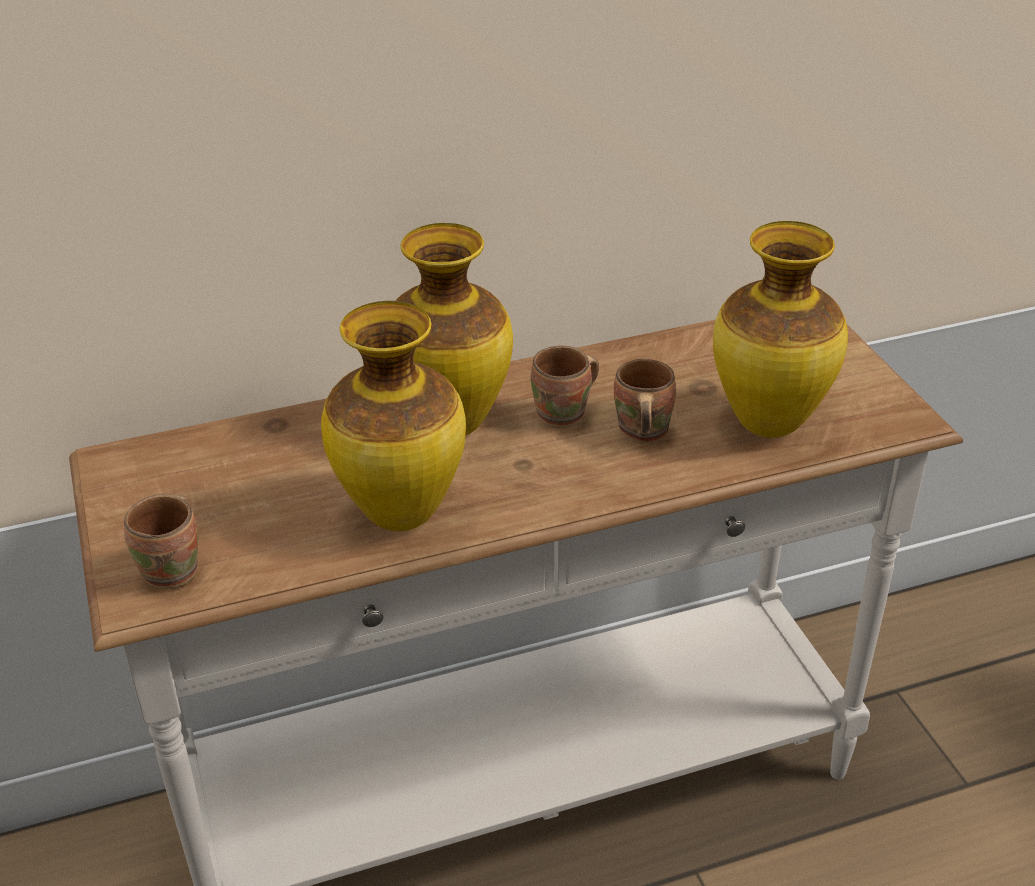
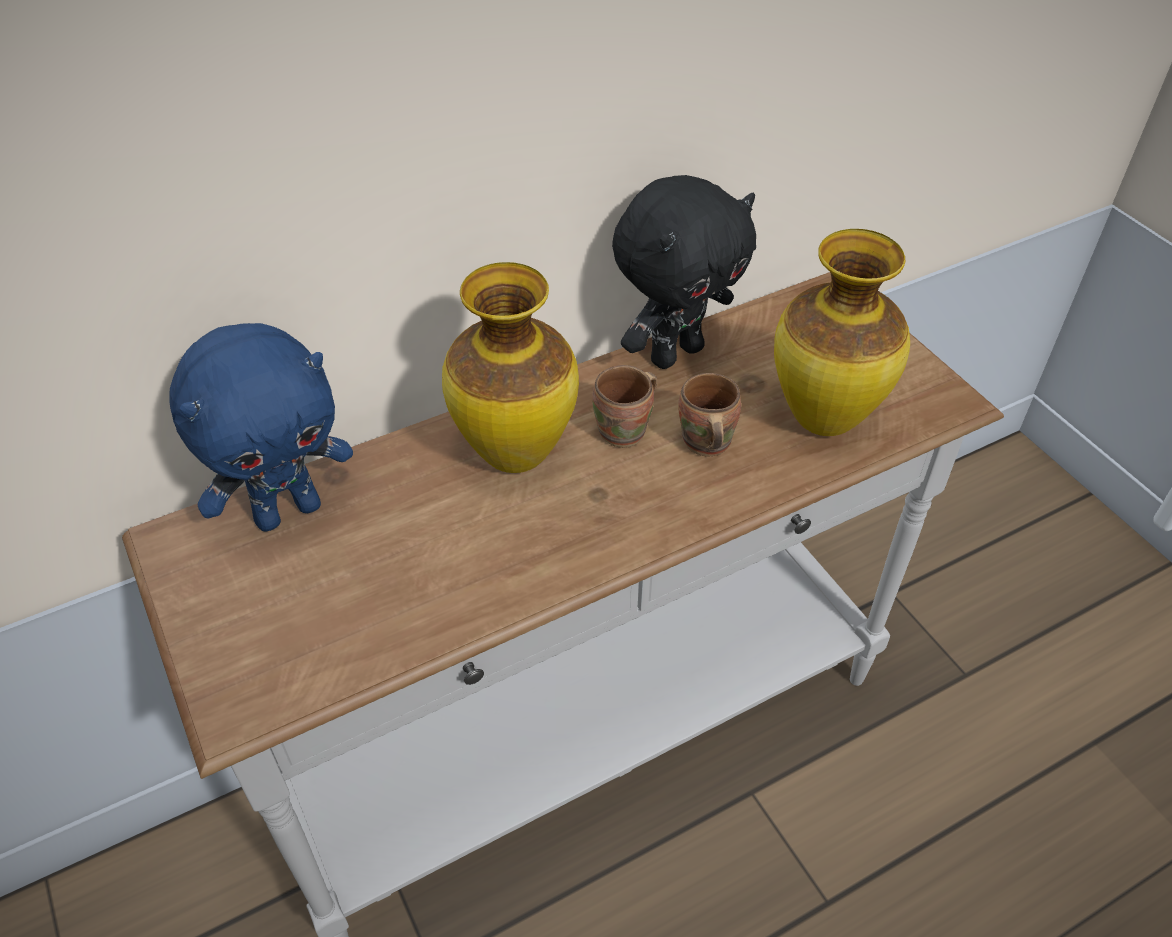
camera: 10 degrees left, 10 degrees up
brown mug [124,494,198,589] -> none
vase [321,301,466,531] -> none
none -> blue plush toy [169,323,353,532]
none -> black plush toy [612,175,756,369]

